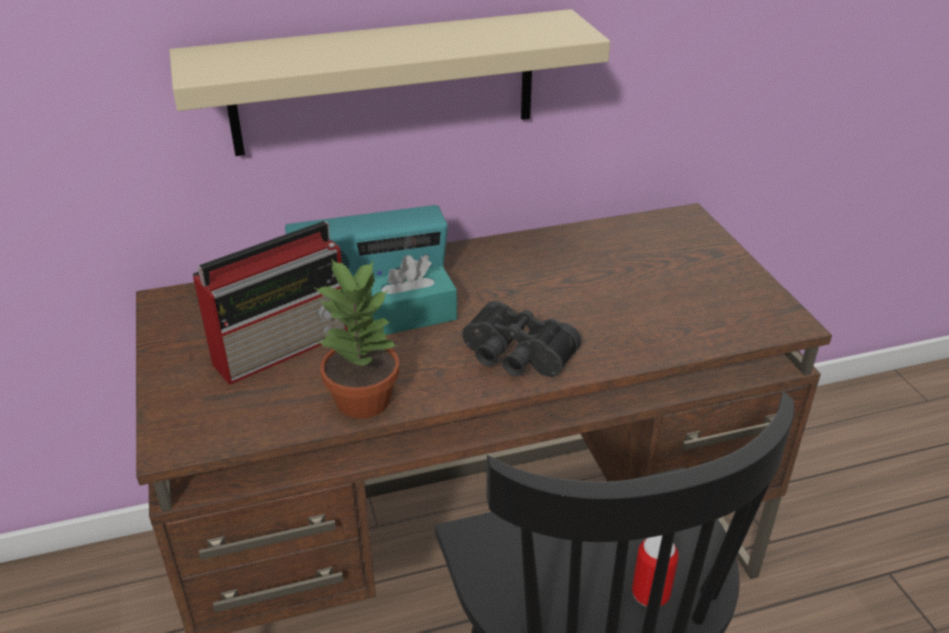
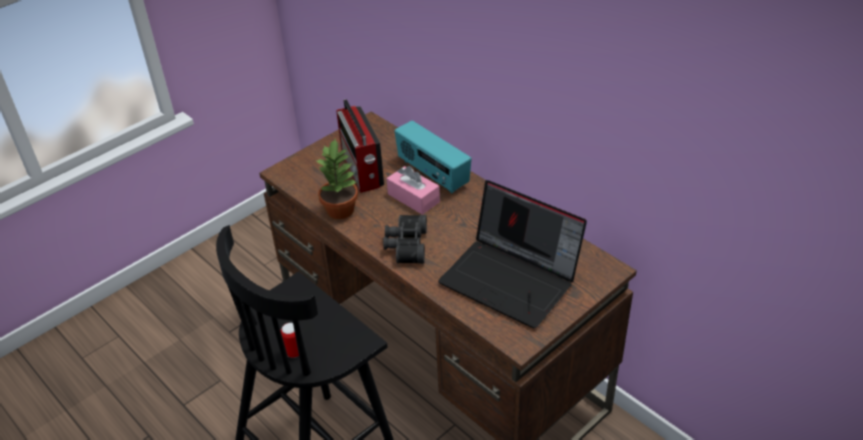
camera: 65 degrees right, 5 degrees up
beige shelf [169,9,610,156] -> none
radio [193,221,348,385] -> radio turned 45 degrees clockwise [336,99,384,193]
turquoise tissue box [369,255,457,335] -> pink tissue box [387,166,440,215]
none -> laptop [438,180,587,328]

